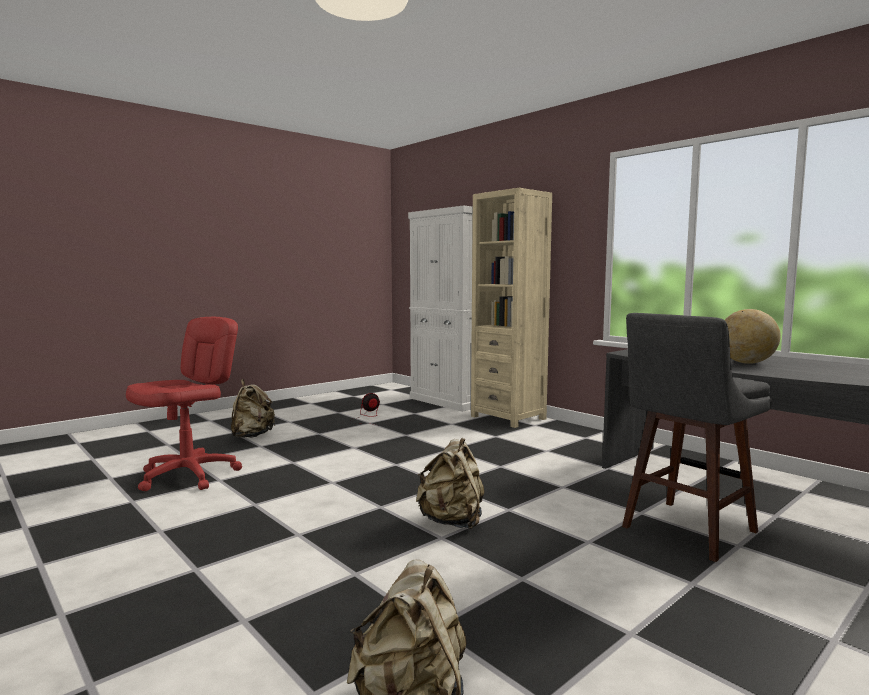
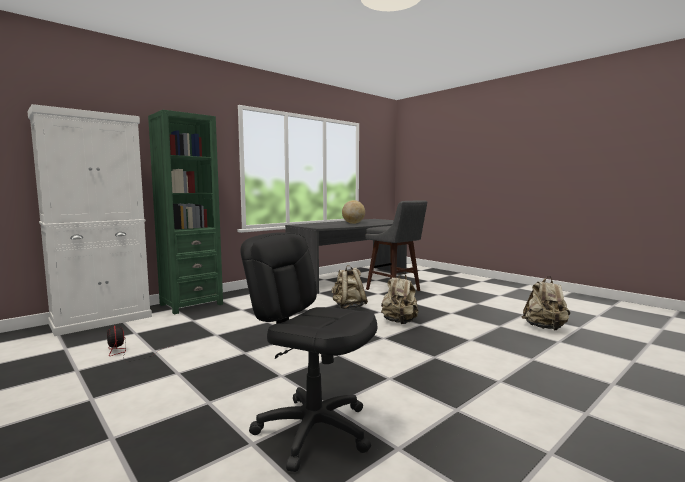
camera: 90 degrees left, 0 degrees up
red office chair [126,317,242,491] -> black office chair [240,232,377,472]
beige backpack [231,379,275,438] -> beige backpack moved to [332,265,368,309]
beige bookcase [471,188,552,428] -> green bookcase [148,110,223,314]

